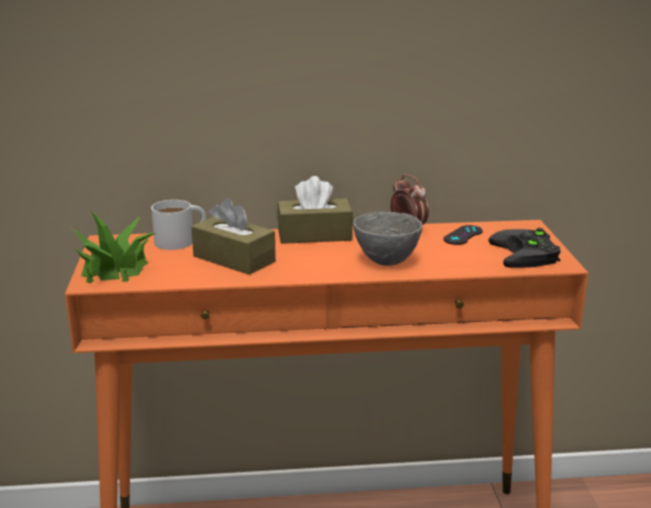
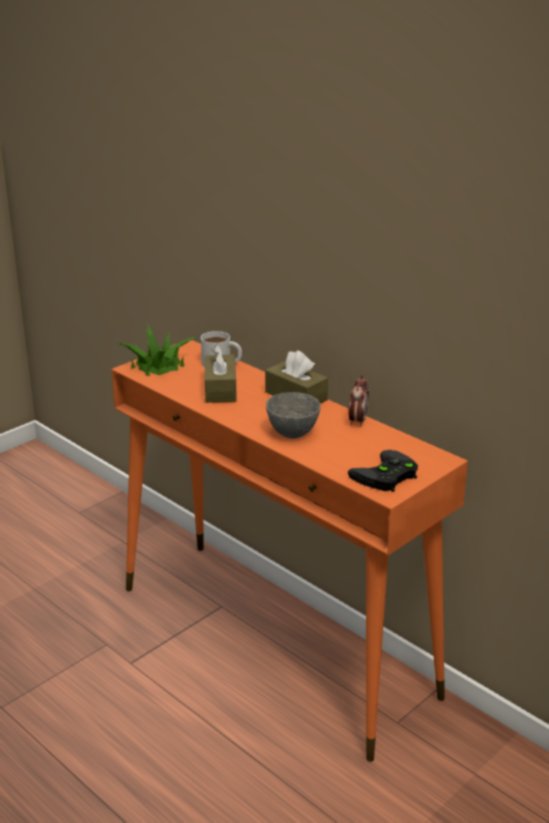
camera: 50 degrees right, 5 degrees up
black game controller [443,225,483,245] -> none

